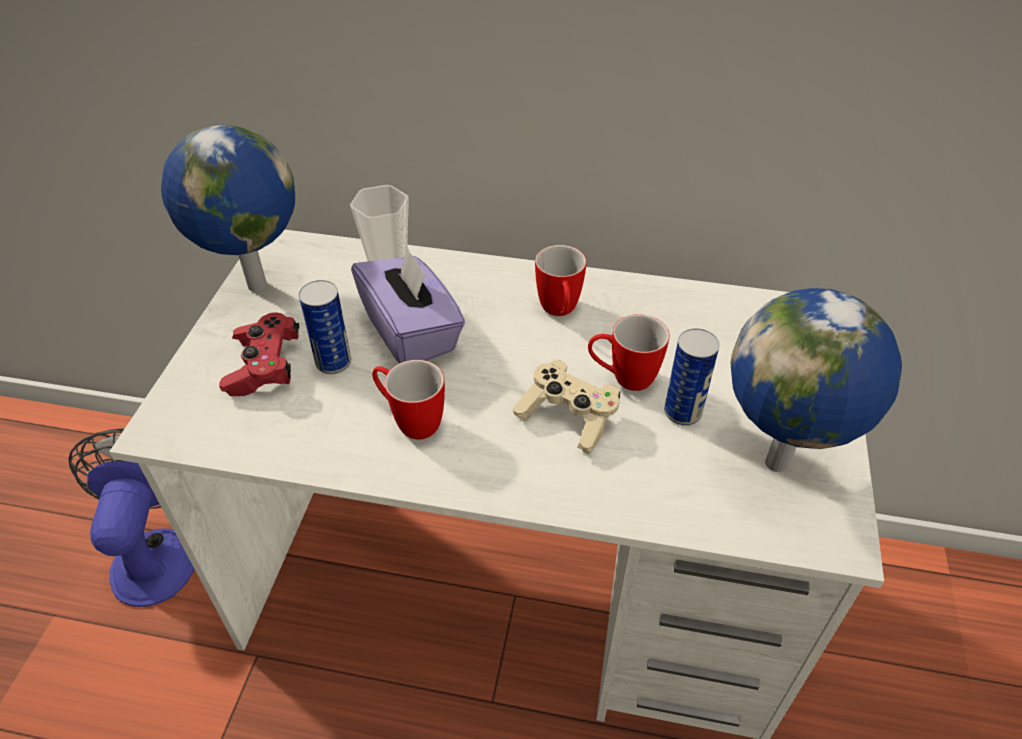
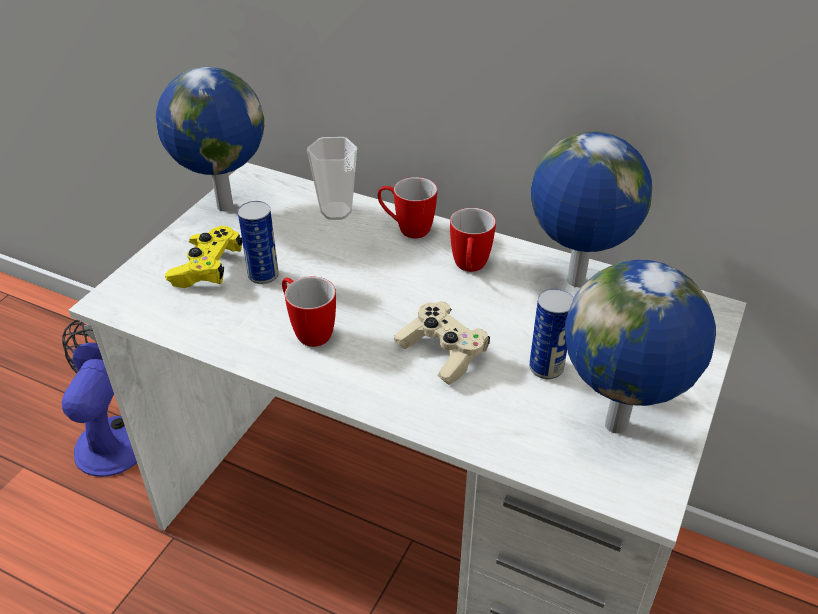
camera: 15 degrees right, 5 degrees down
red game controller [219,312,299,396] -> yellow game controller [165,226,243,288]
purple tissue box [351,245,465,363] -> none
mug [588,314,670,391] -> mug moved to [378,177,437,238]
none -> globe [531,132,652,287]

